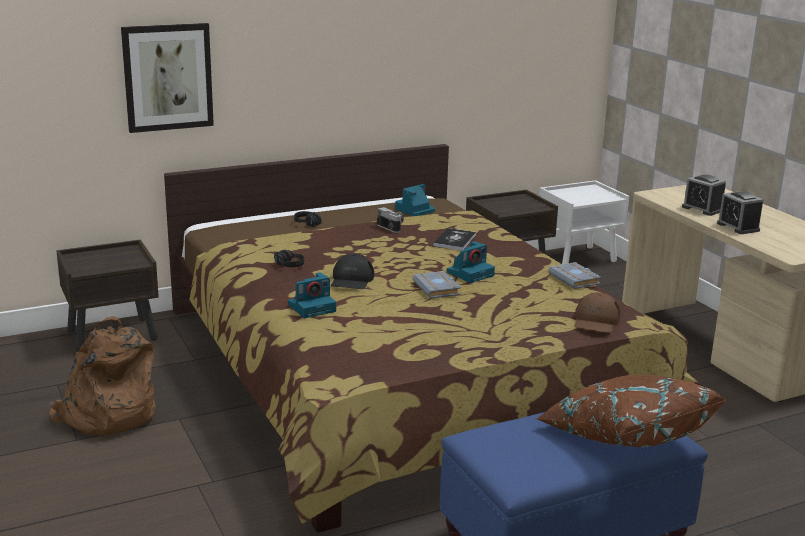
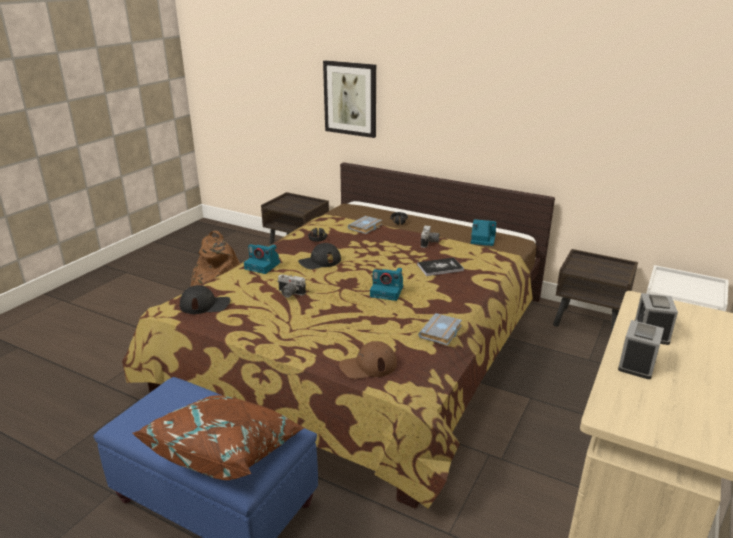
camera: 55 degrees right, 5 degrees up
grey book [413,271,461,299] -> grey book moved to [348,216,382,234]
none -> black cap [179,285,230,314]
none -> camera [277,274,306,298]

